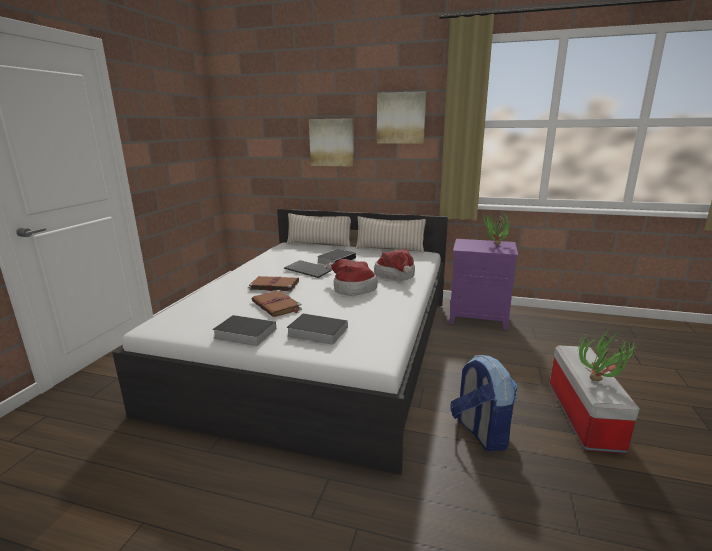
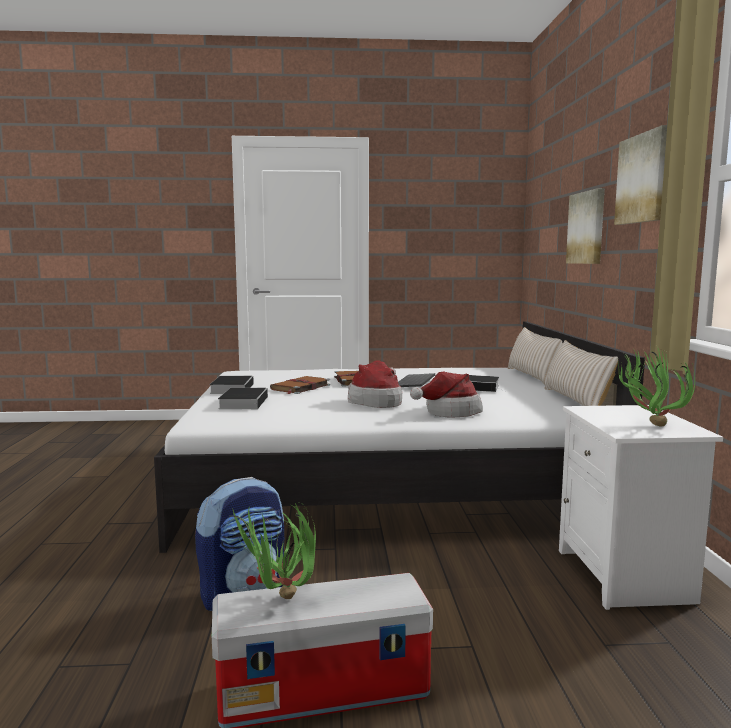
camera: 70 degrees right, 10 degrees down
purple nightstand [449,239,518,330] -> white nightstand [559,405,723,610]

